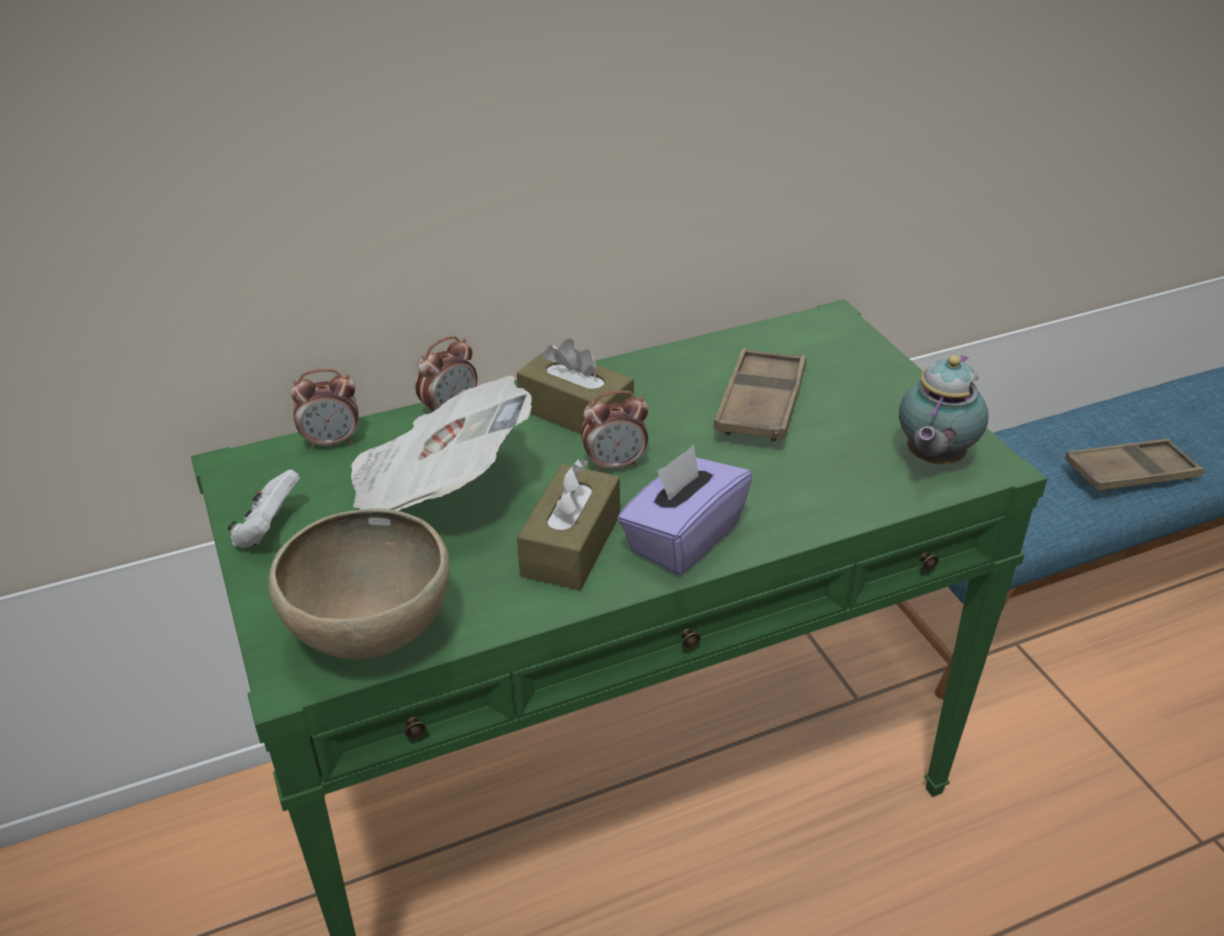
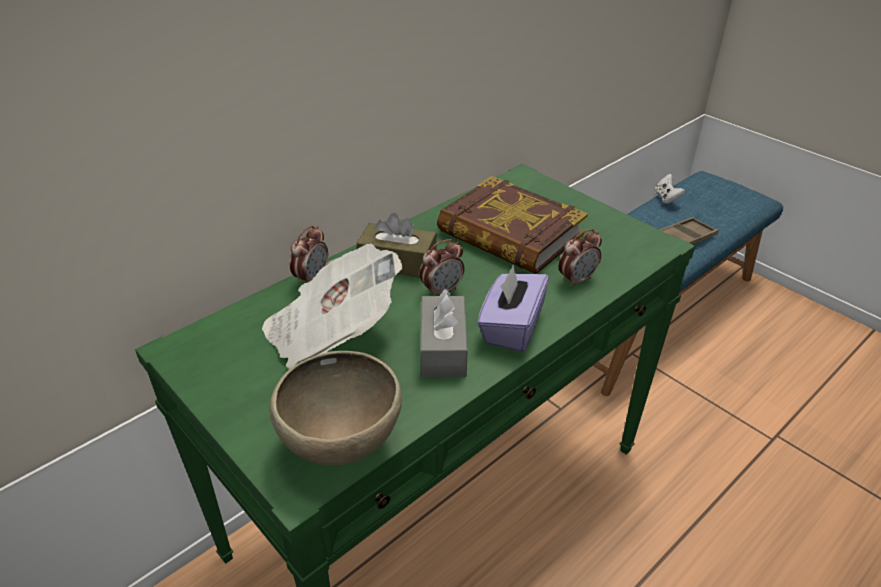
camera: 20 degrees left, 0 degrees up
white game controller [228,470,300,548] -> white game controller moved to [654,174,685,204]
alarm clock [290,369,359,450] -> alarm clock moved to [558,229,602,287]
brown tissue box [517,459,620,590] -> grey tissue box [421,289,468,378]
brown tray [714,348,806,442] -> book [437,176,588,274]
teapot [899,355,988,464] -> none

